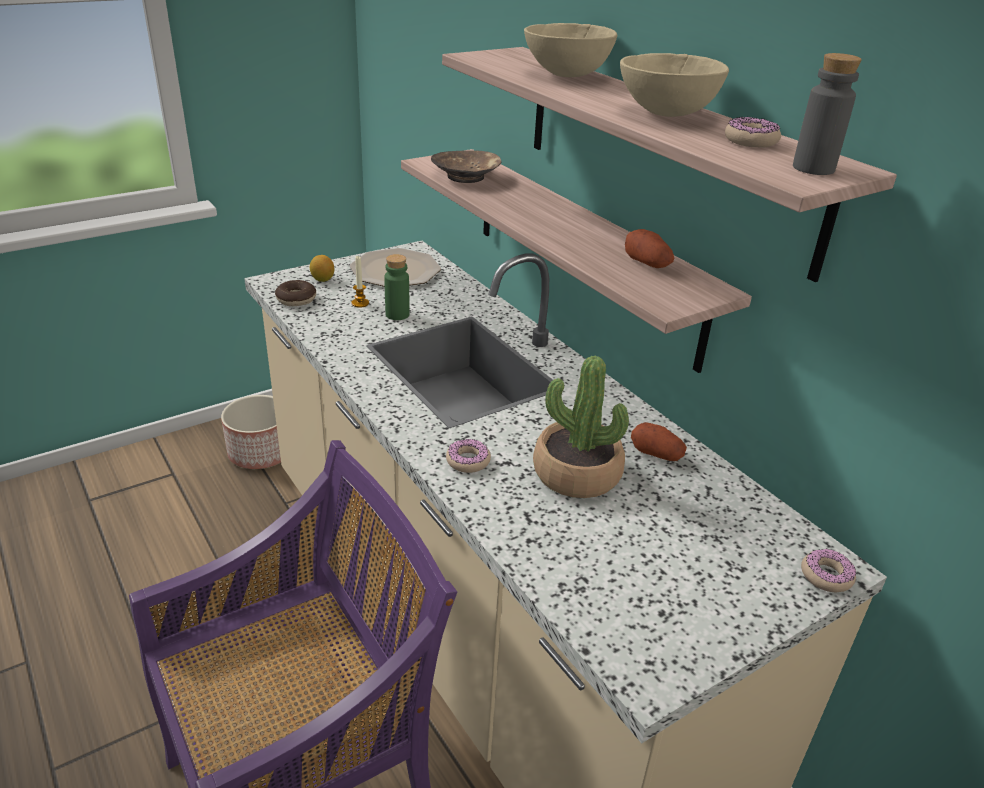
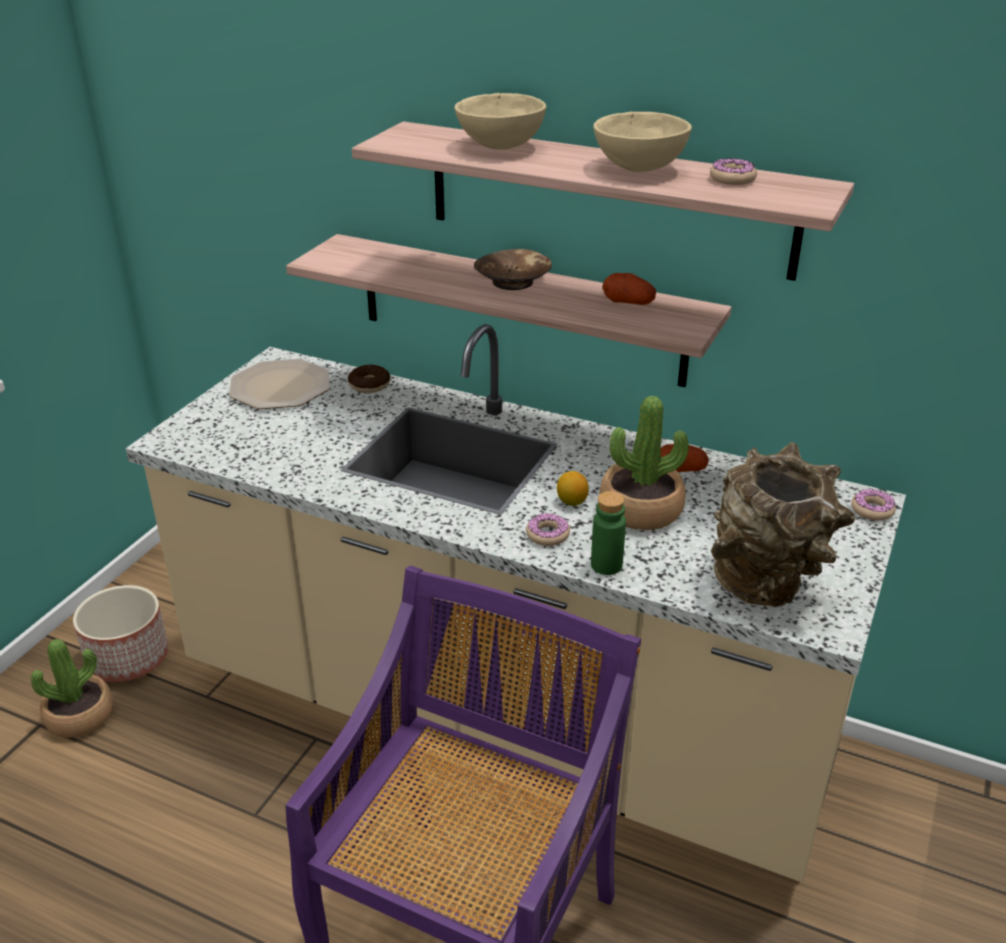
camera: 30 degrees left, 0 degrees up
donut [275,280,316,306] -> donut moved to [348,365,390,393]
lemon [310,255,334,282] -> lemon moved to [557,471,589,506]
candle [351,256,369,308] -> none
green bottle [384,254,410,320] -> green bottle moved to [591,491,626,575]
brown bowl [431,150,502,183] -> brown bowl moved to [474,249,552,290]
grey bottle [793,53,862,175] -> none
none -> potted plant [31,639,114,738]
none -> brown vase [711,442,855,608]

